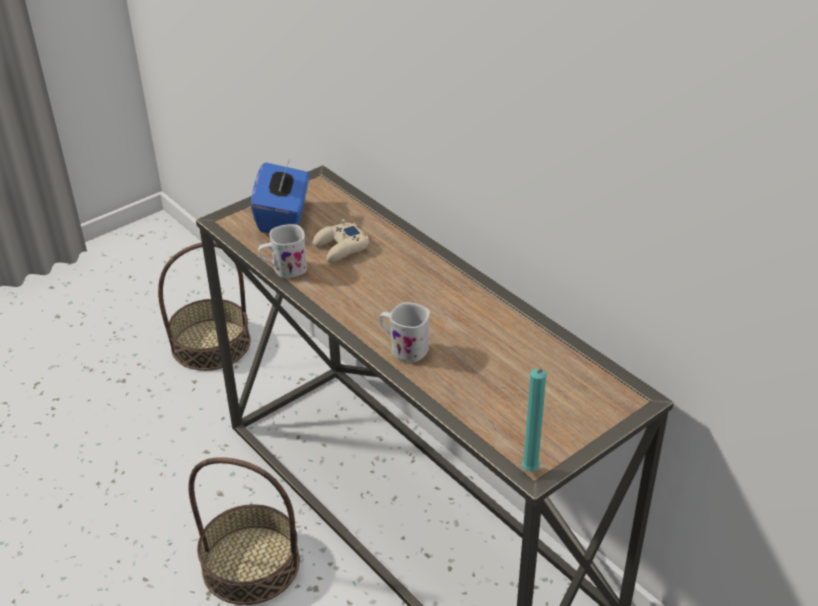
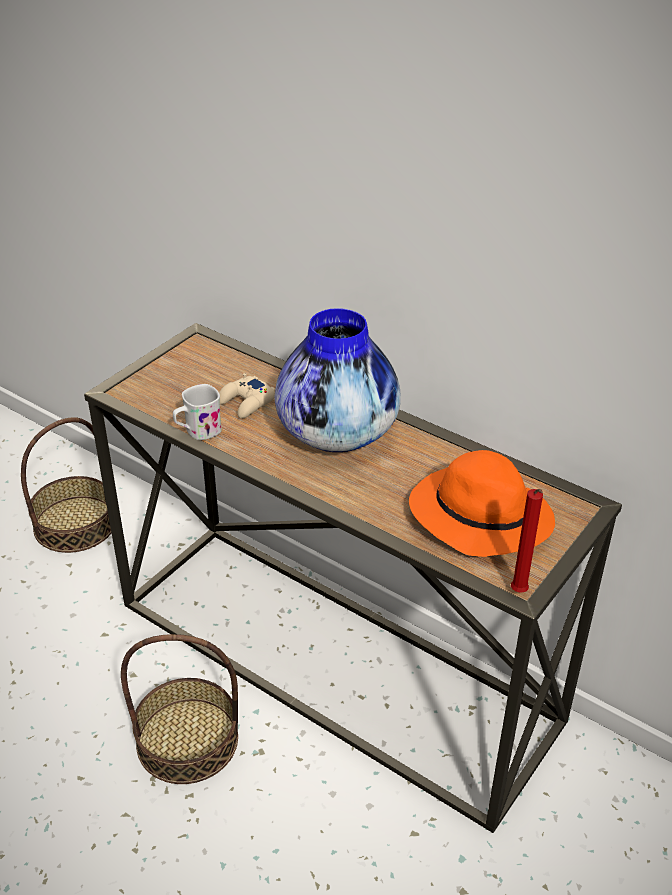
camera: 15 degrees left, 0 degrees up
blue tissue box [251,160,309,233] -> none
white mug [380,302,430,362] -> none
turquoise candle [521,368,546,472] -> red candle [511,489,543,593]
none -> vase [275,308,401,452]
none -> orange hat [409,450,555,557]

